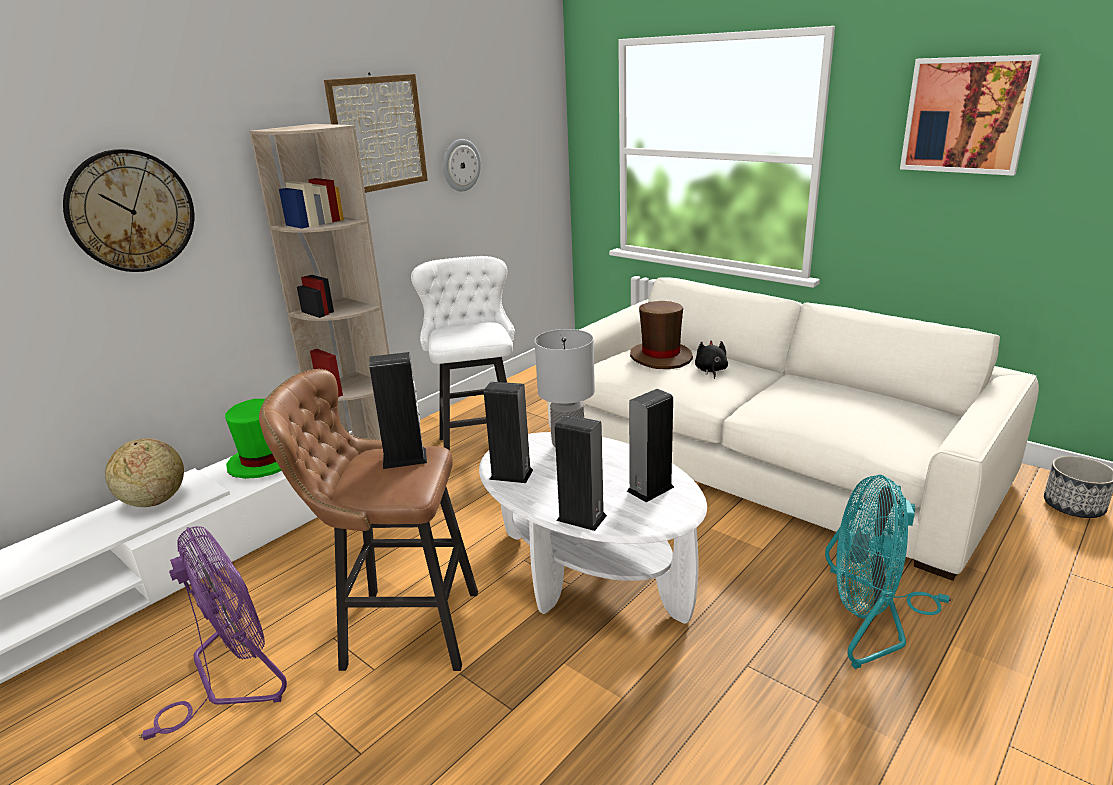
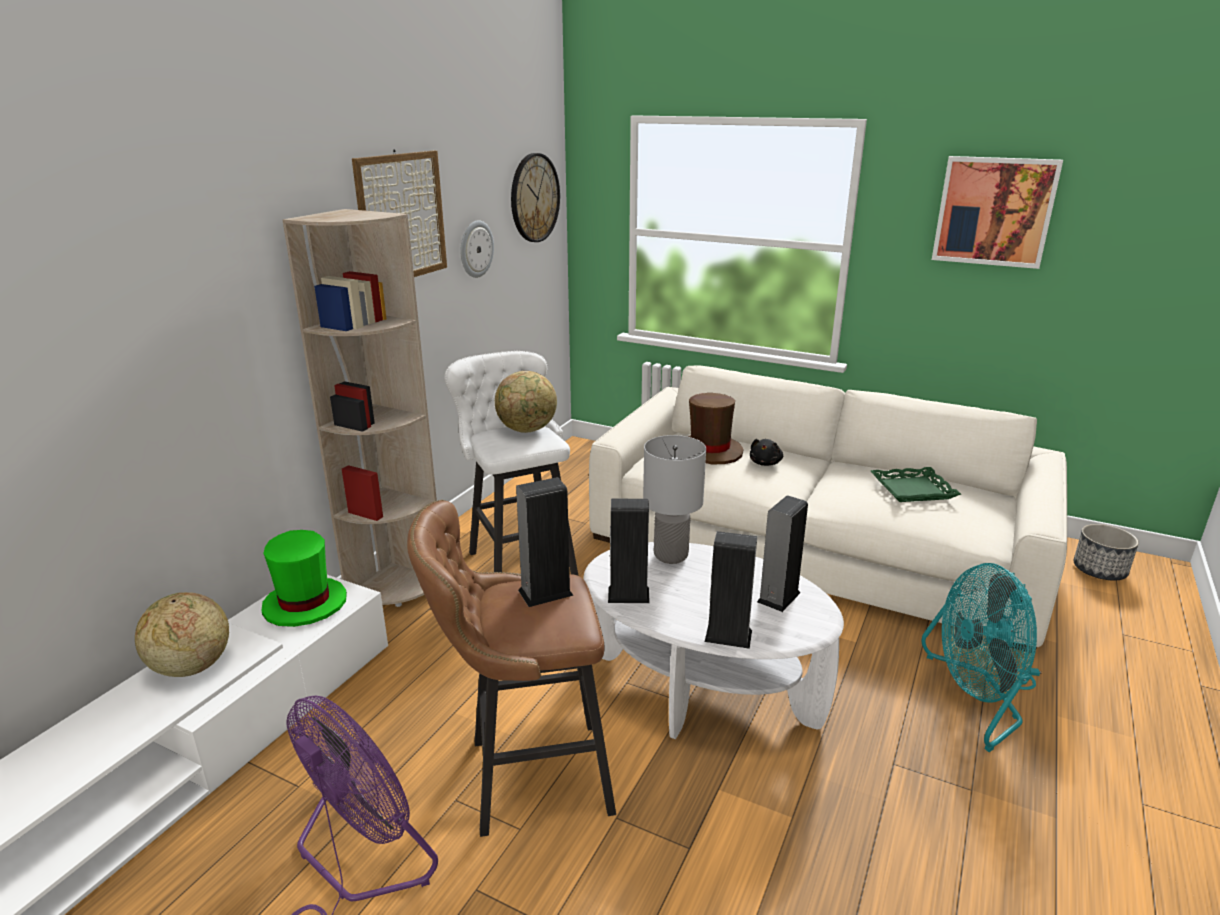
camera: 15 degrees left, 0 degrees up
wall clock [63,149,194,272] -> wall clock moved to [511,153,560,242]
black plush toy [695,340,728,379] -> black plush toy turned 150 degrees counterclockwise [750,439,783,466]
none -> globe [495,371,557,433]
none -> green tray [871,467,961,502]

